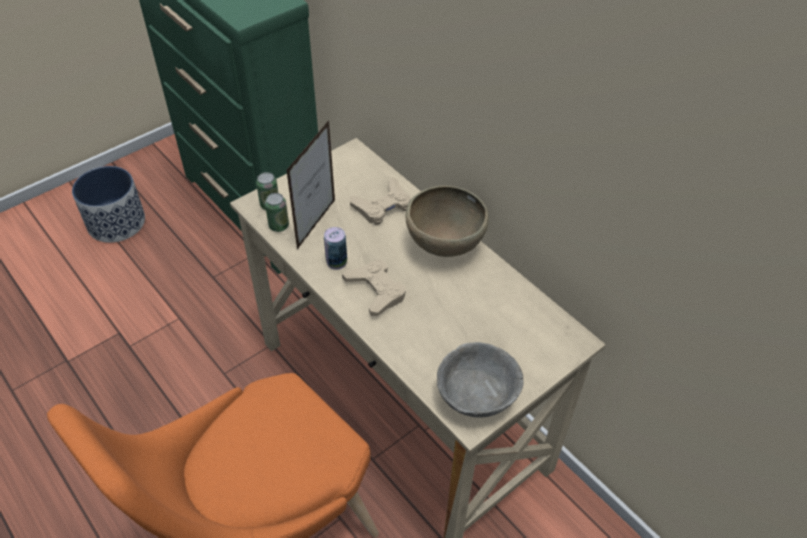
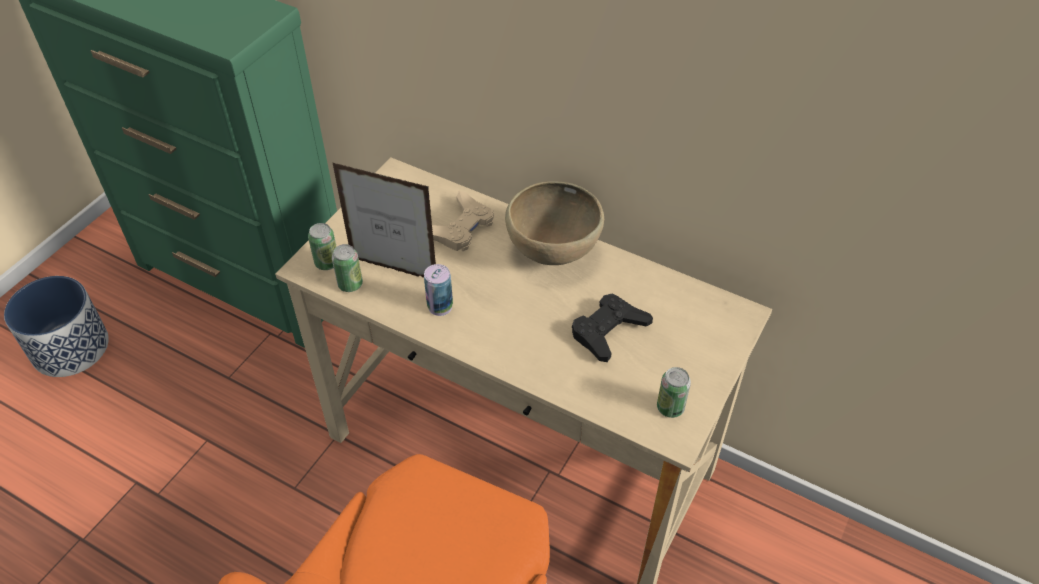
camera: 20 degrees left, 0 degrees up
picture frame [286,120,335,249] -> picture frame turned 75 degrees counterclockwise [332,162,436,278]
beige game controller [342,260,406,316] -> none
grey bowl [437,342,524,417] -> can [657,367,691,418]
none -> black game controller [572,293,653,362]

